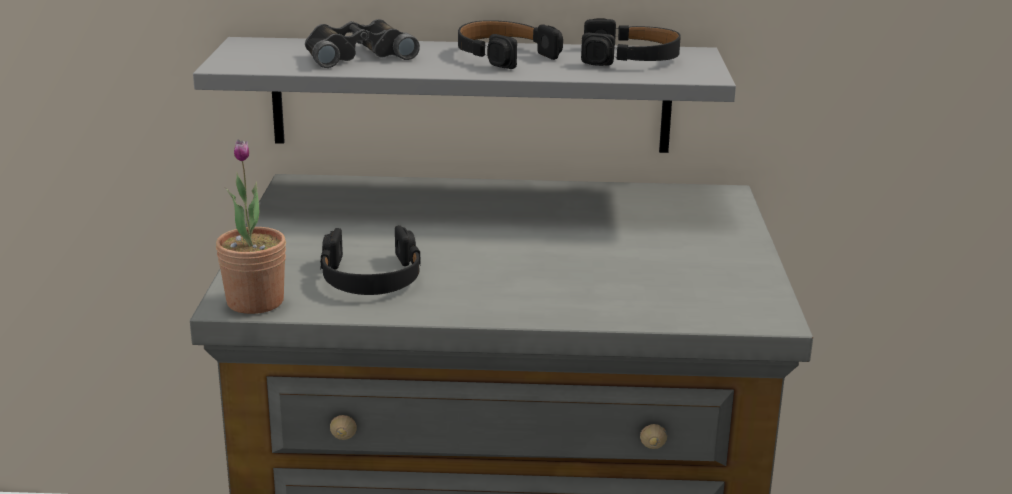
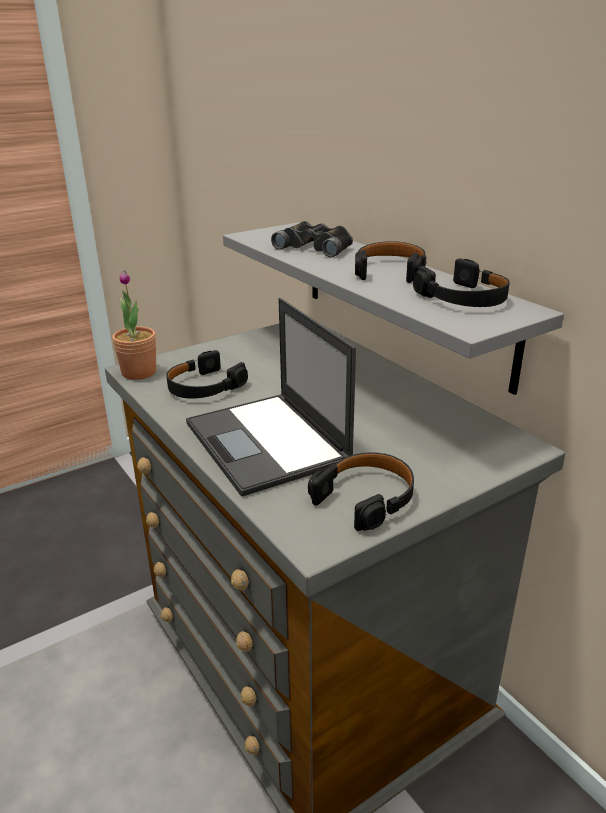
camera: 55 degrees right, 5 degrees up
none -> laptop [186,298,356,497]
none -> black headphones [308,452,414,531]

